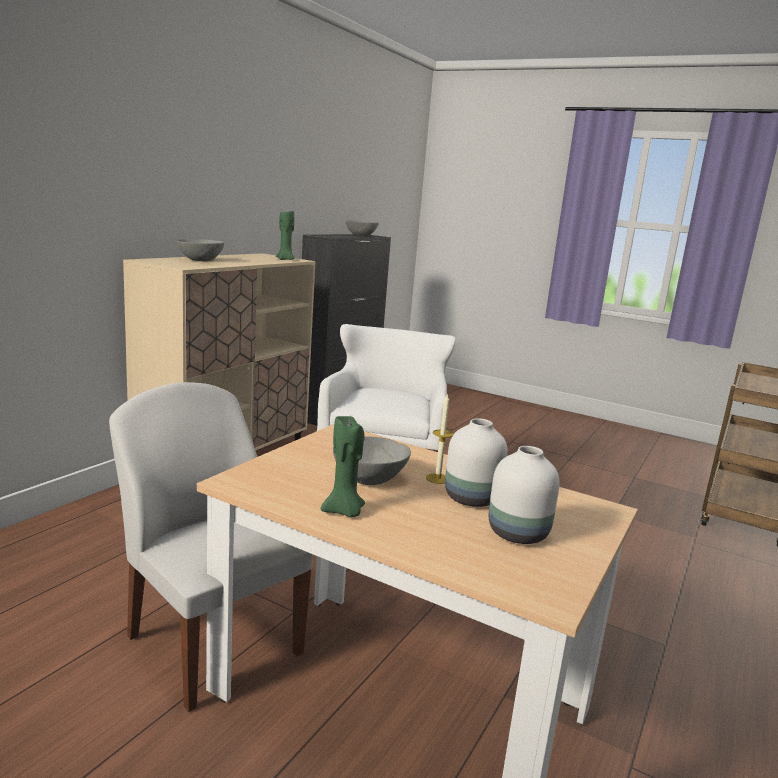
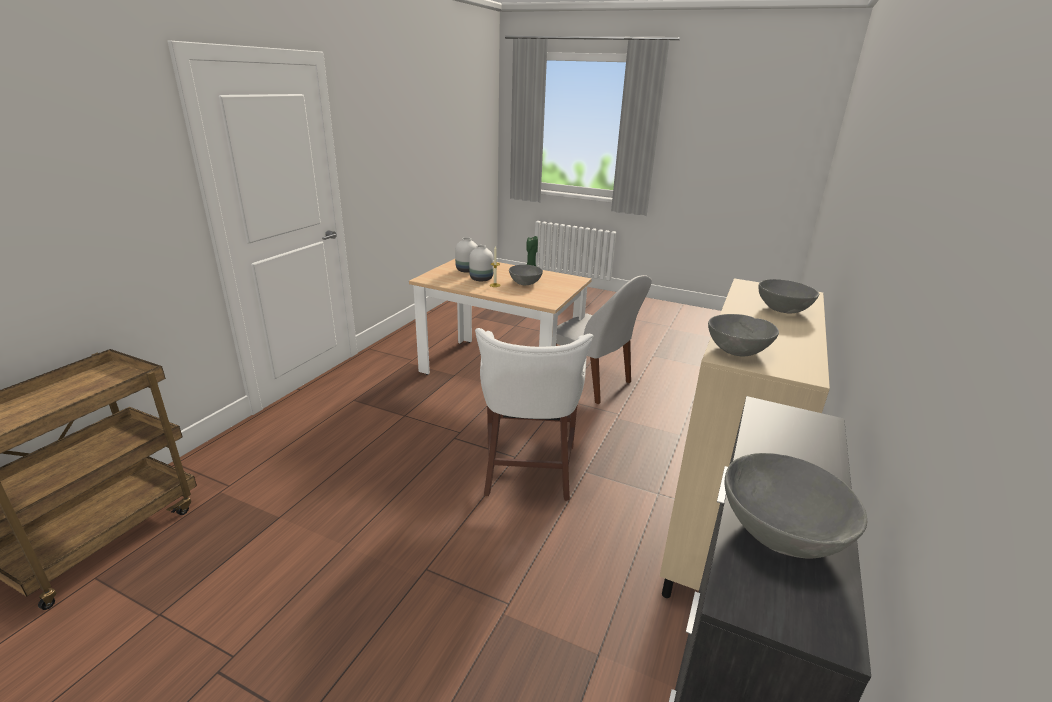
camera: 175 degrees right, 10 degrees up
green candle [276,211,295,260] -> grey bowl [708,314,779,357]

